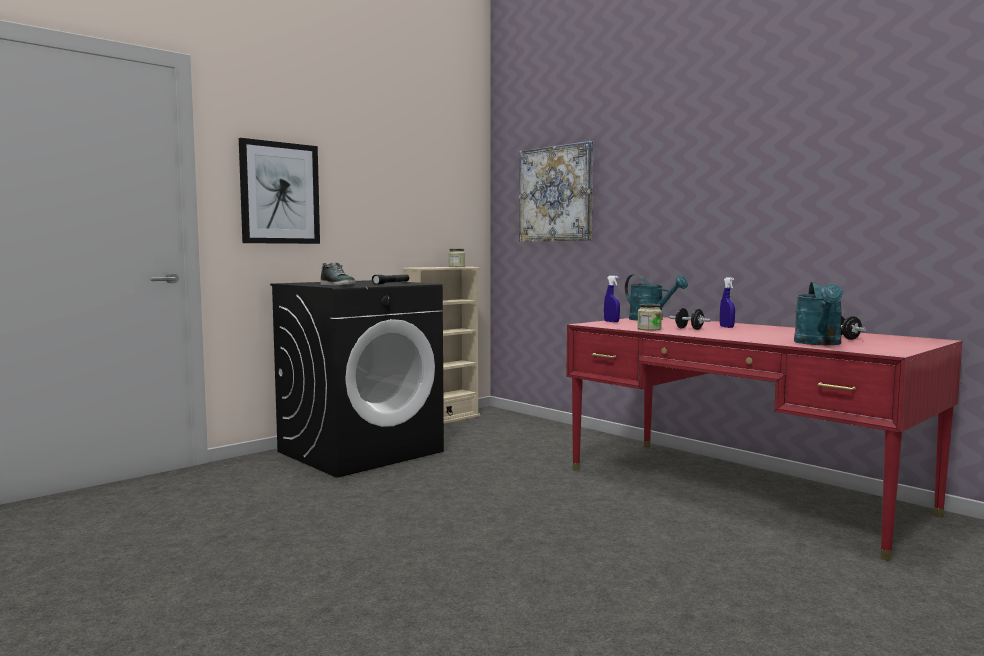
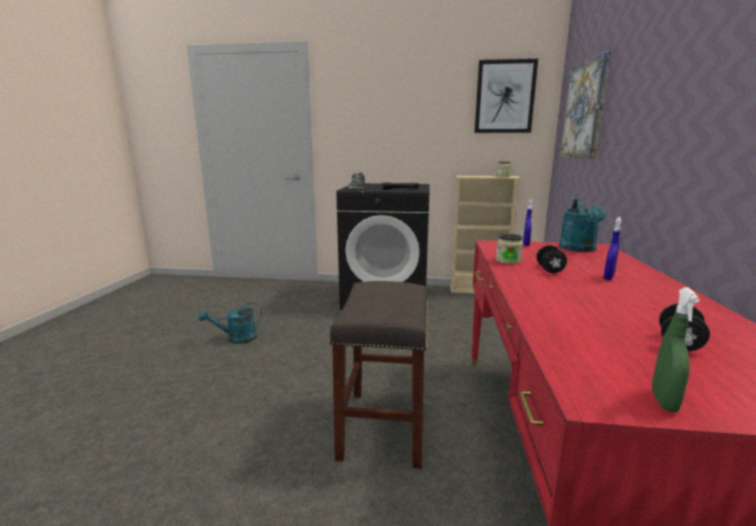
camera: 50 degrees right, 10 degrees up
picture [239,138,320,244] -> picture moved to [475,59,538,133]
turquoise watering can [794,282,843,345] -> turquoise watering can moved to [198,302,262,344]
none -> grey stool [329,281,428,469]
none -> green spray bottle [652,287,700,412]

